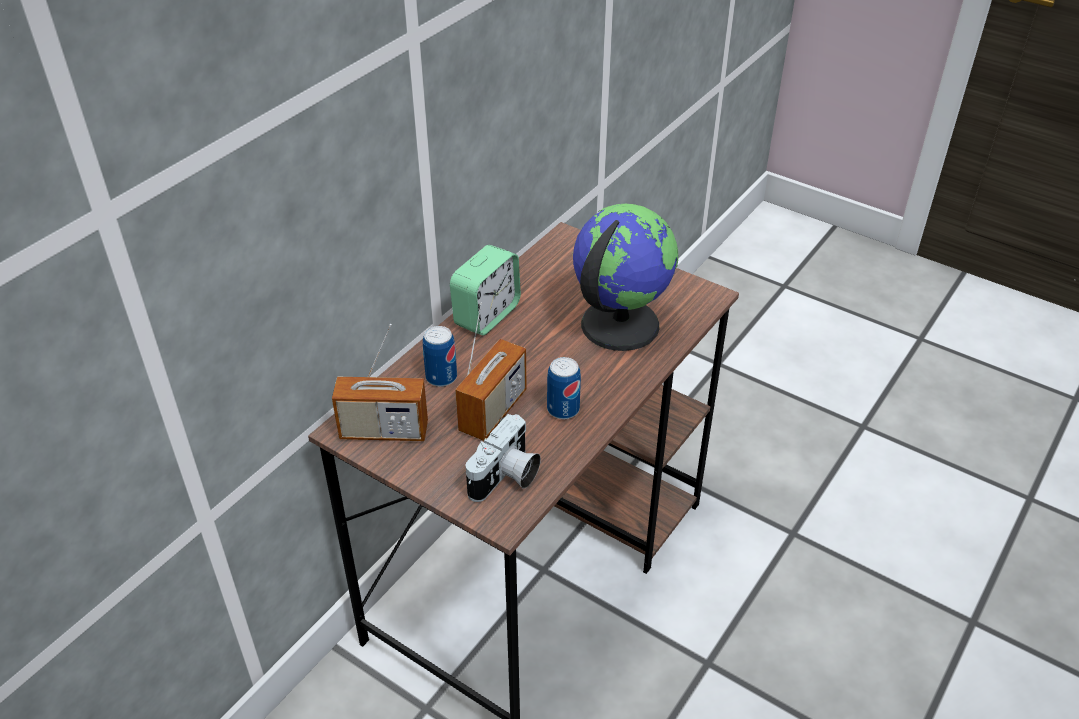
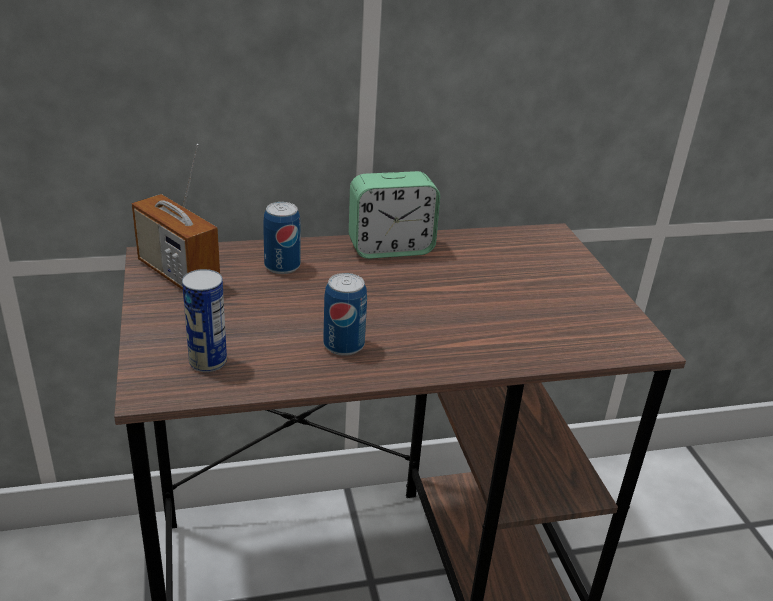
camera: 40 degrees right, 10 degrees down
radio [455,302,527,441] -> none
camera [465,414,541,502] -> can [182,269,227,372]
globe [573,204,678,351] -> none

